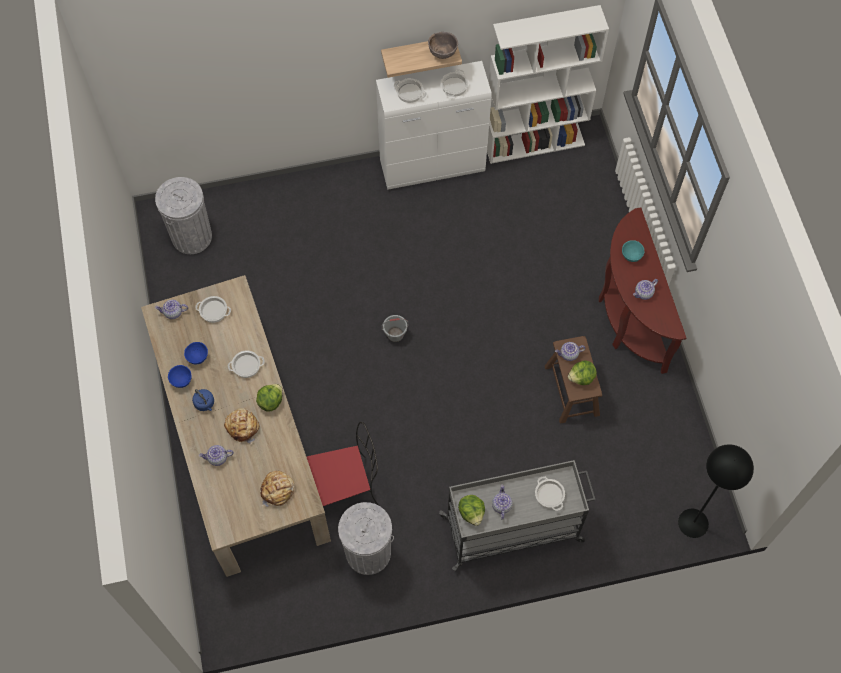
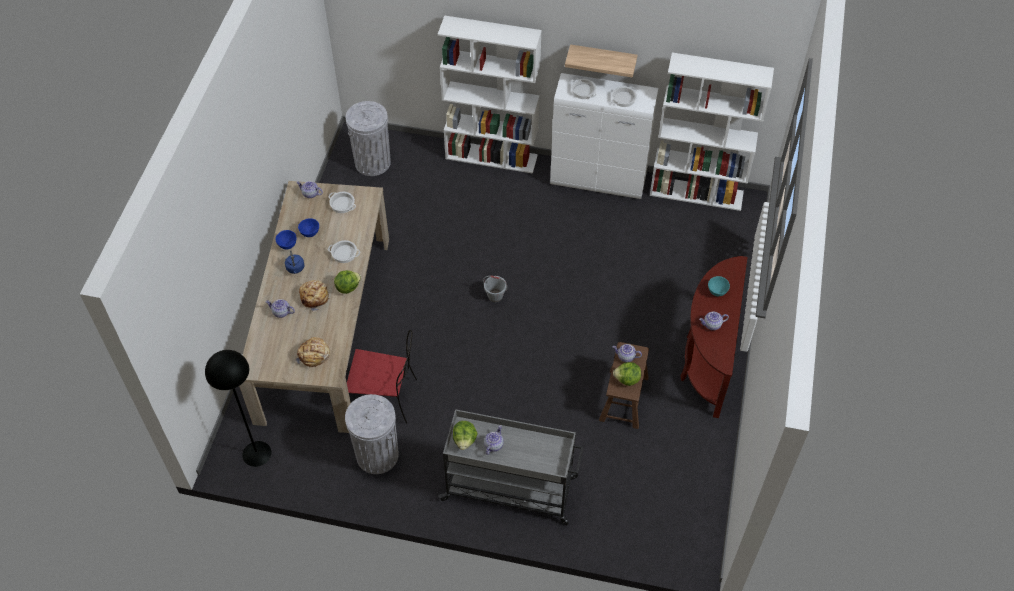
camera: 25 degrees right, 10 degrees down
brown bowl [428,32,458,59] -> none
cooking pot [535,477,565,511] -> none
black floor lamp [678,444,754,538] -> black floor lamp moved to [205,350,271,467]
none -> white bookcase [438,15,542,174]

